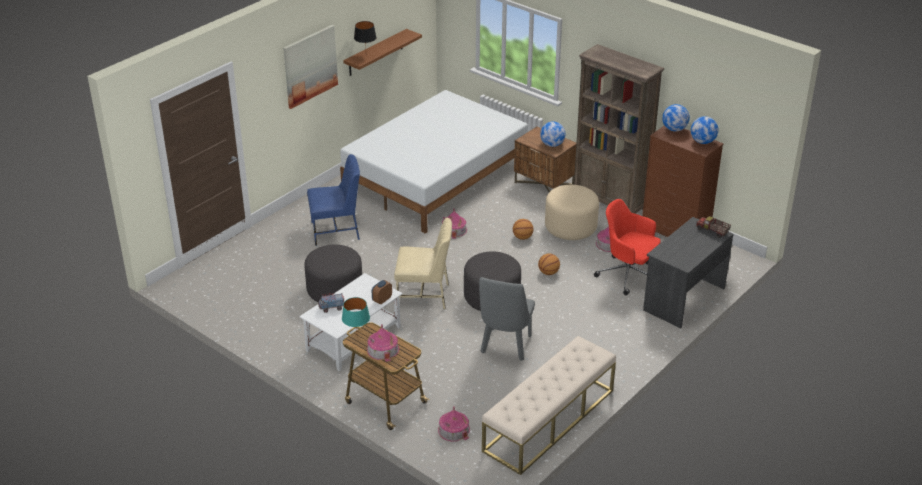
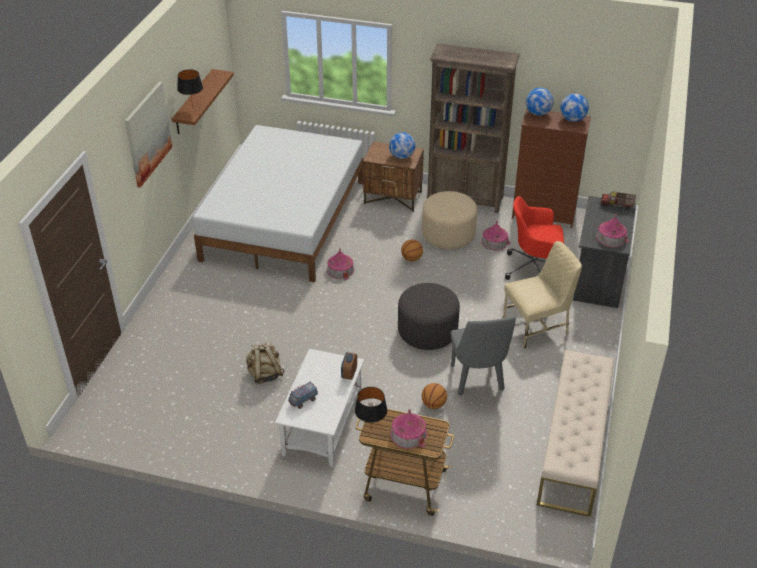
camera: 25 degrees left, 5 degrees up
grey ottoman [304,245,362,303] -> beige backpack [246,342,285,384]
blue chair [307,154,360,246] -> none
turquoise table lamp [342,297,370,330] -> black table lamp [355,387,387,423]
beige chair [394,218,452,309] -> beige chair moved to [503,241,582,349]
toy house [438,406,470,442] -> toy house moved to [596,214,629,248]
basketball [538,253,560,275] -> basketball moved to [421,383,447,409]

